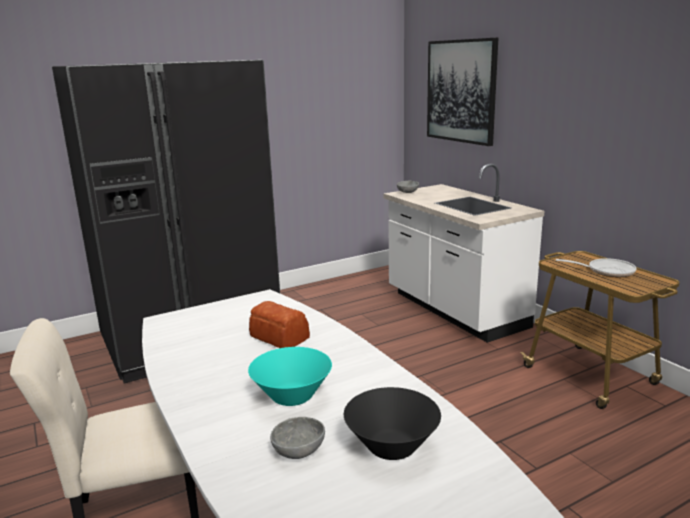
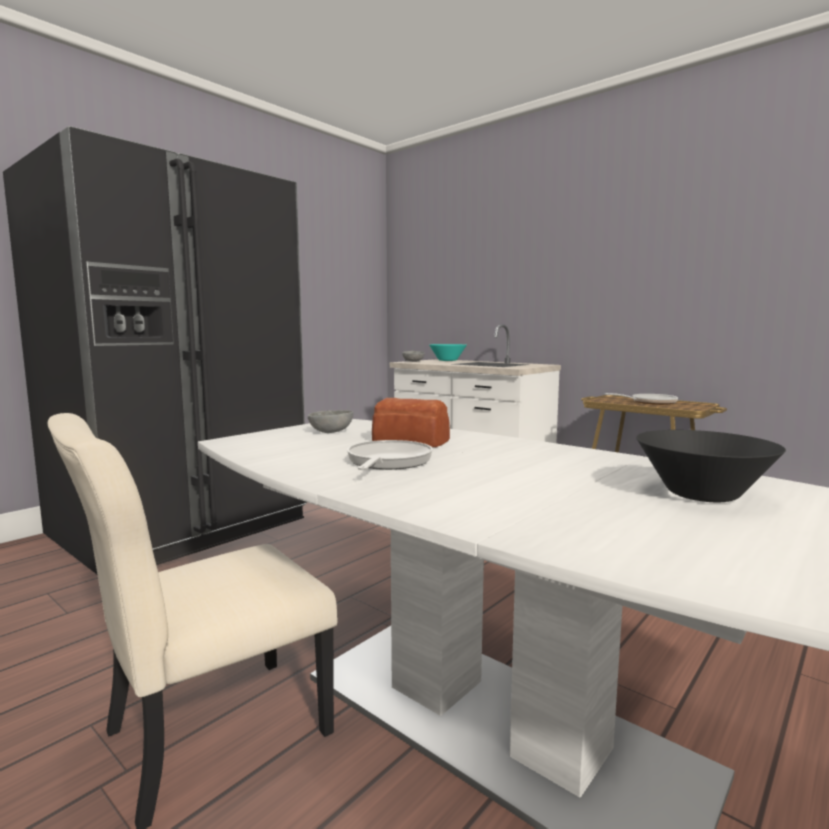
camera: 20 degrees left, 10 degrees down
turquoise bowl [248,347,332,406] -> turquoise bowl moved to [429,344,467,361]
grey bowl [270,417,325,459] -> grey bowl moved to [308,410,353,433]
picture [427,38,498,146] -> none
none -> frying pan [347,440,433,470]

